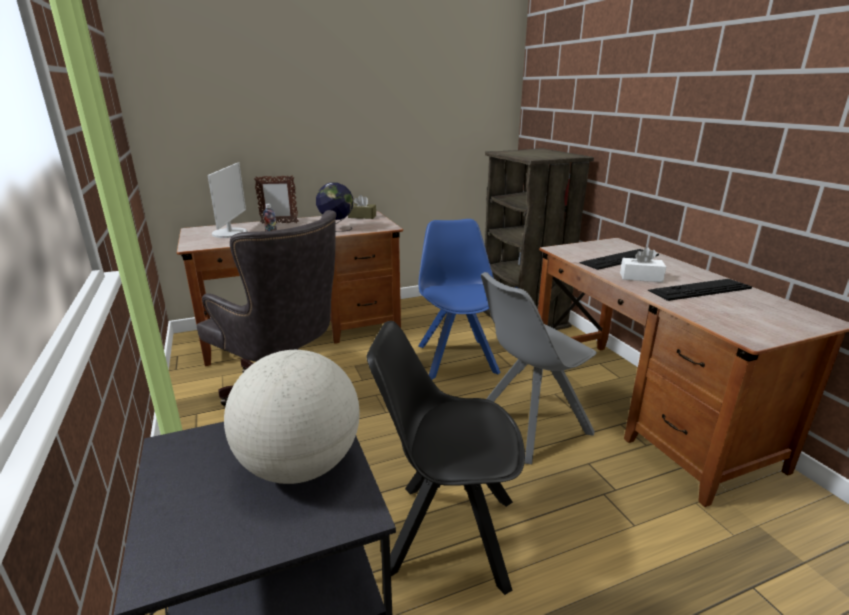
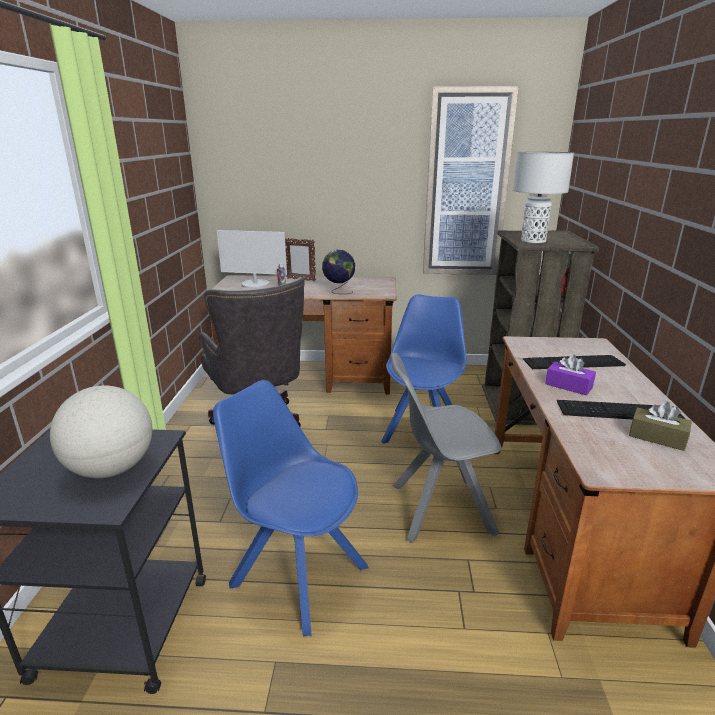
camera: 25 degrees right, 0 degrees up
monitor [208,163,247,238] -> monitor turned 75 degrees clockwise [217,230,287,288]
brown tissue box [348,195,376,219] -> brown tissue box moved to [629,401,692,451]
black chair [367,321,525,595] -> blue chair [213,380,369,636]
white tissue box [620,247,666,282] -> purple tissue box [545,354,596,395]
none -> picture [423,86,519,275]
none -> white table lamp [513,151,574,243]

